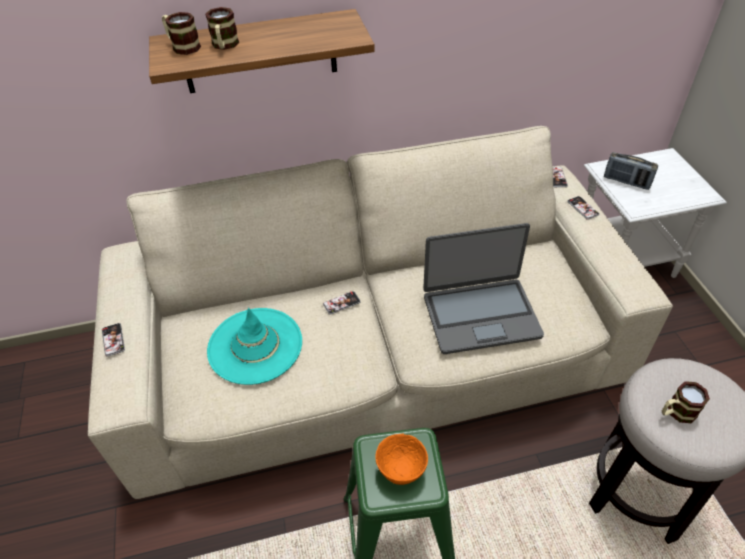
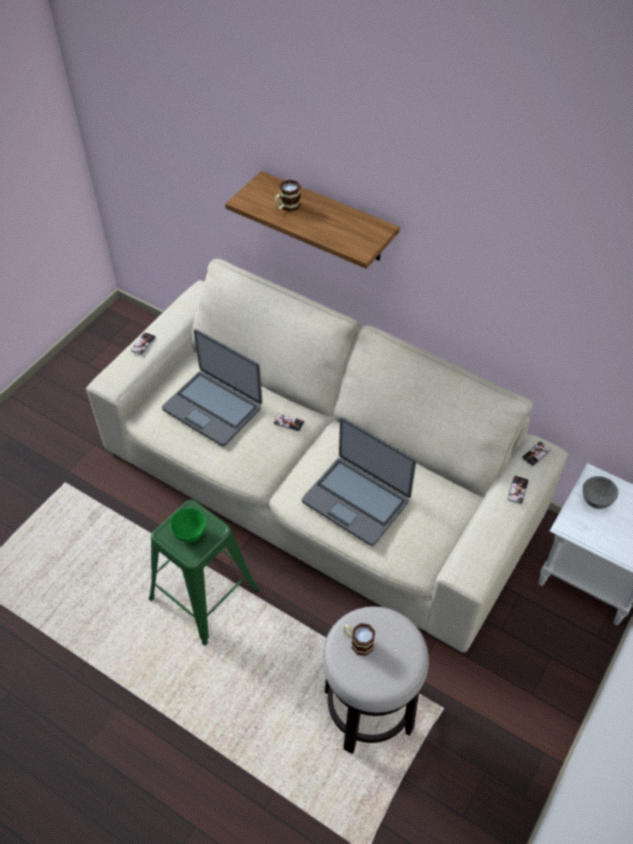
camera: 45 degrees right, 5 degrees up
mug [162,12,201,55] -> none
turquoise hat [207,308,302,385] -> laptop [162,329,262,446]
orange bowl [375,434,428,485] -> green bowl [170,507,206,542]
radio [604,152,658,190] -> grey bowl [583,476,618,509]

